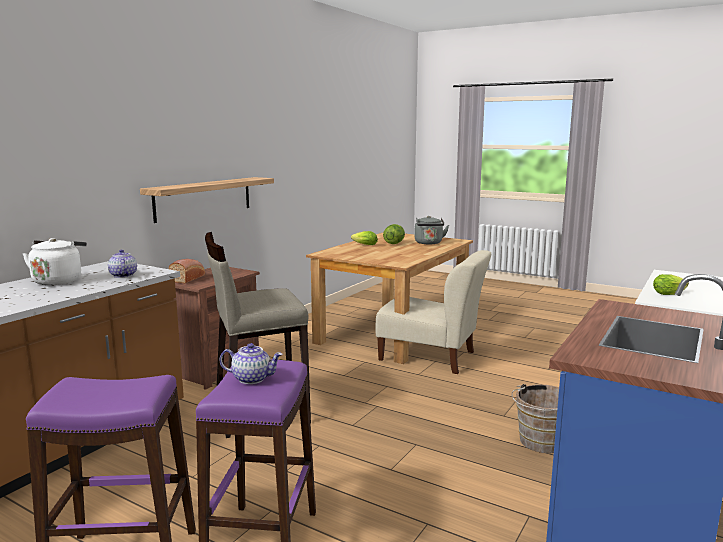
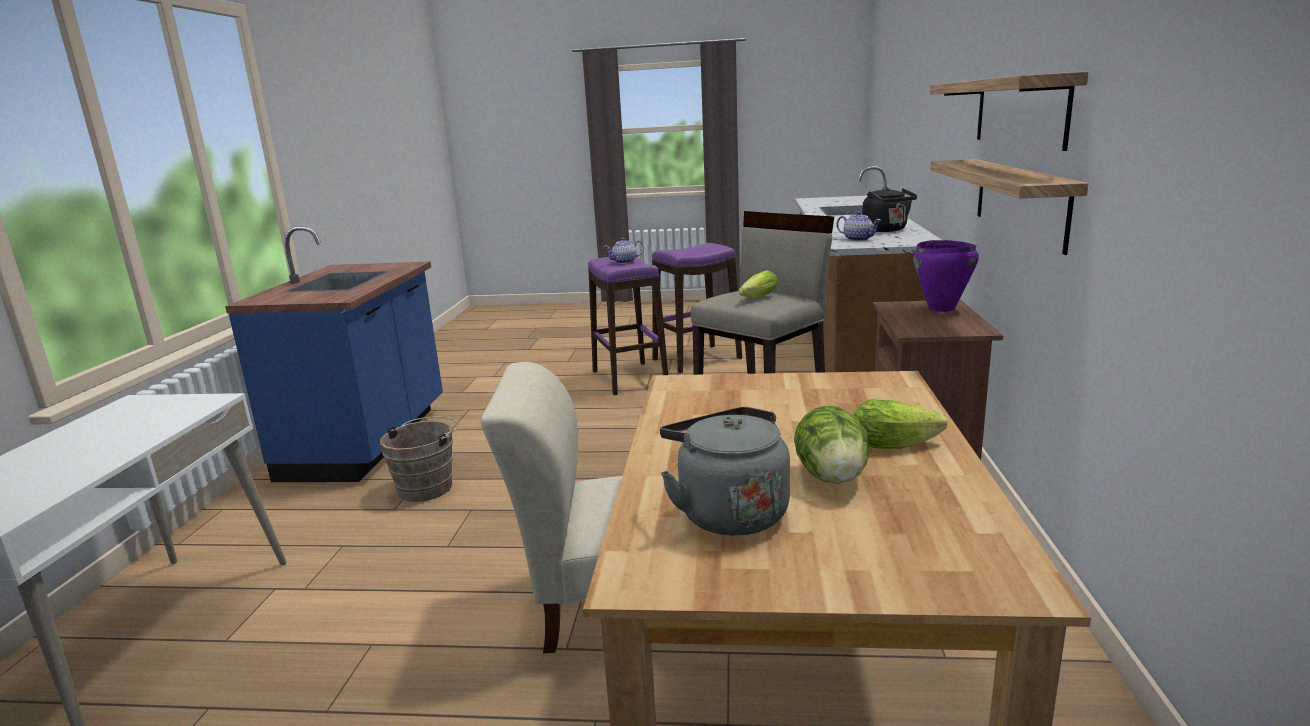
camera: 155 degrees right, 5 degrees up
white kettle [22,238,87,285] -> black kettle [862,187,917,232]
bread [169,259,205,283] -> purple cooking pot [913,240,979,312]
lettuce [653,274,689,295] -> lettuce moved to [738,270,778,298]
none -> shelf [930,71,1088,151]

